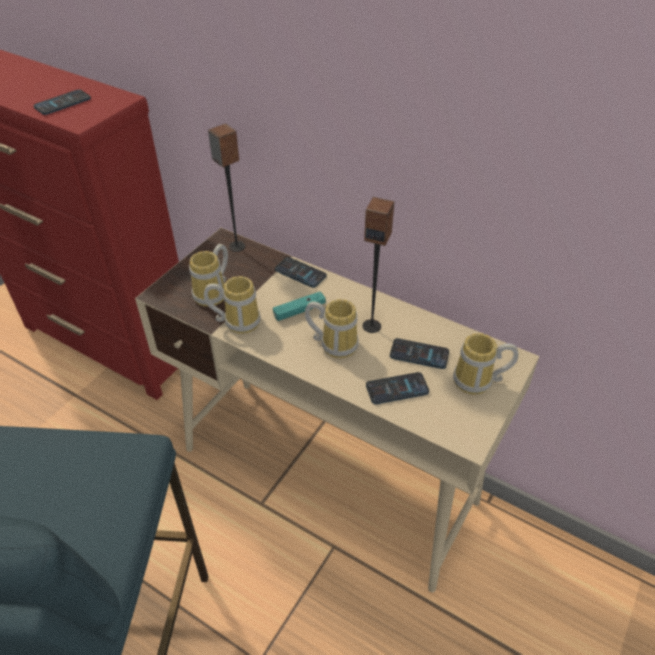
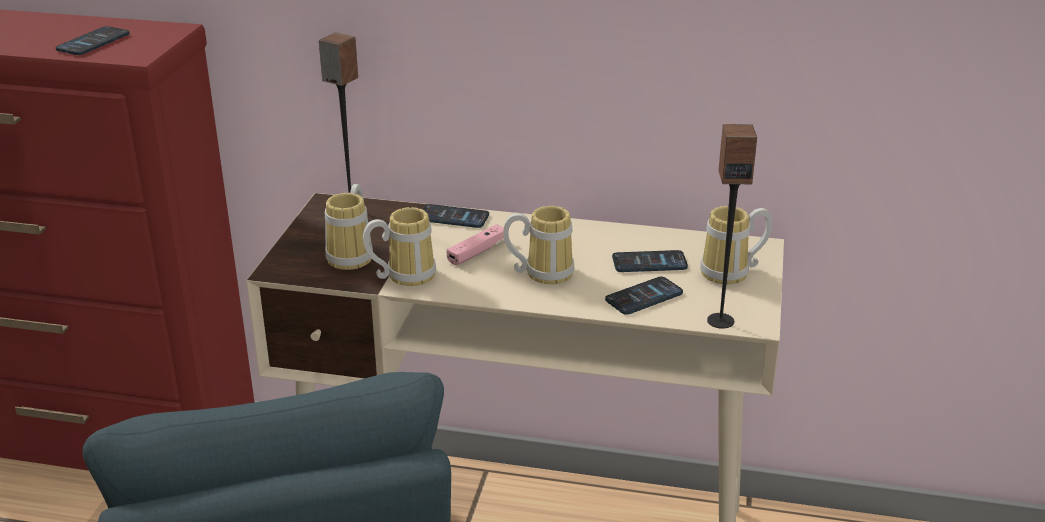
camera: 20 degrees left, 15 degrees down
turquoise game controller [273,292,326,321] -> pink game controller [447,224,504,265]
speaker [362,197,395,333] -> speaker moved to [707,124,757,329]

